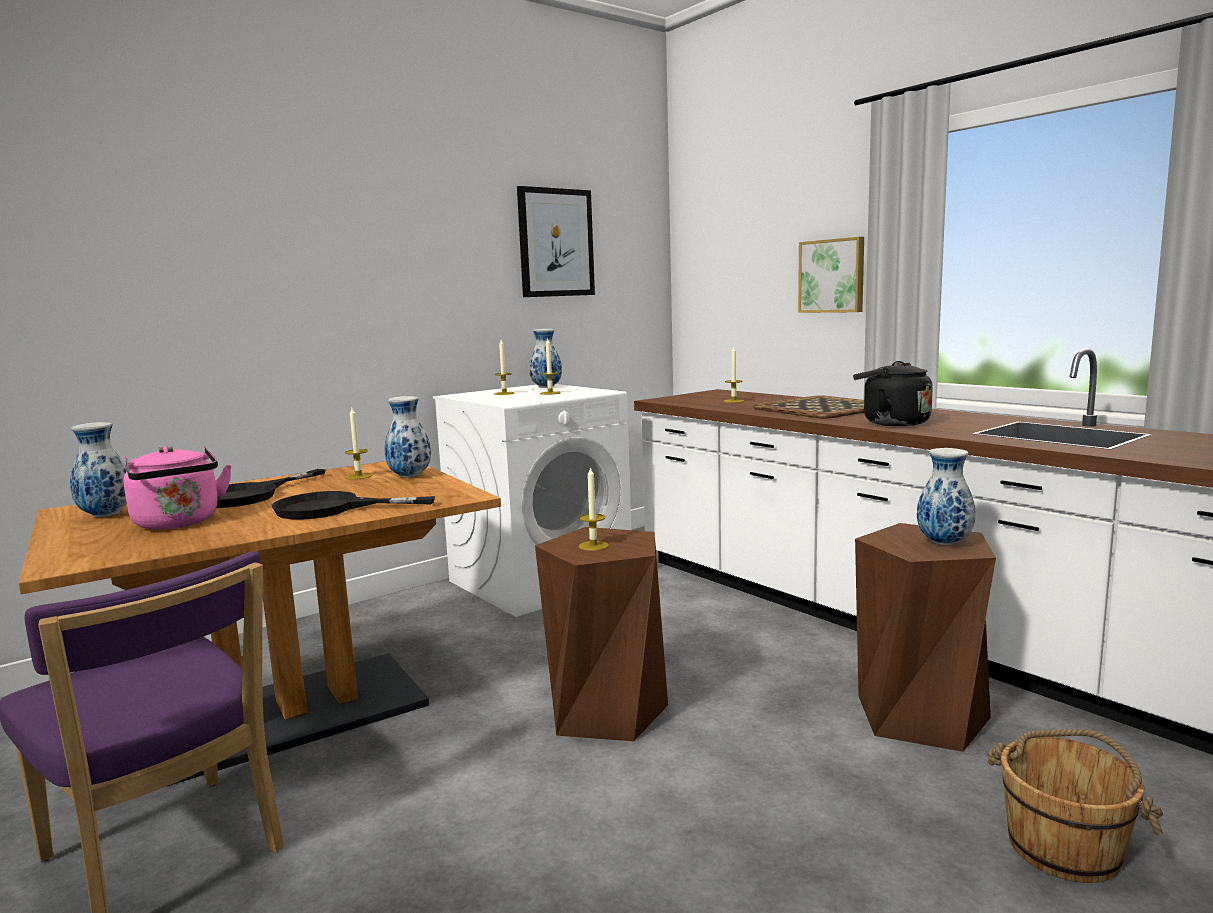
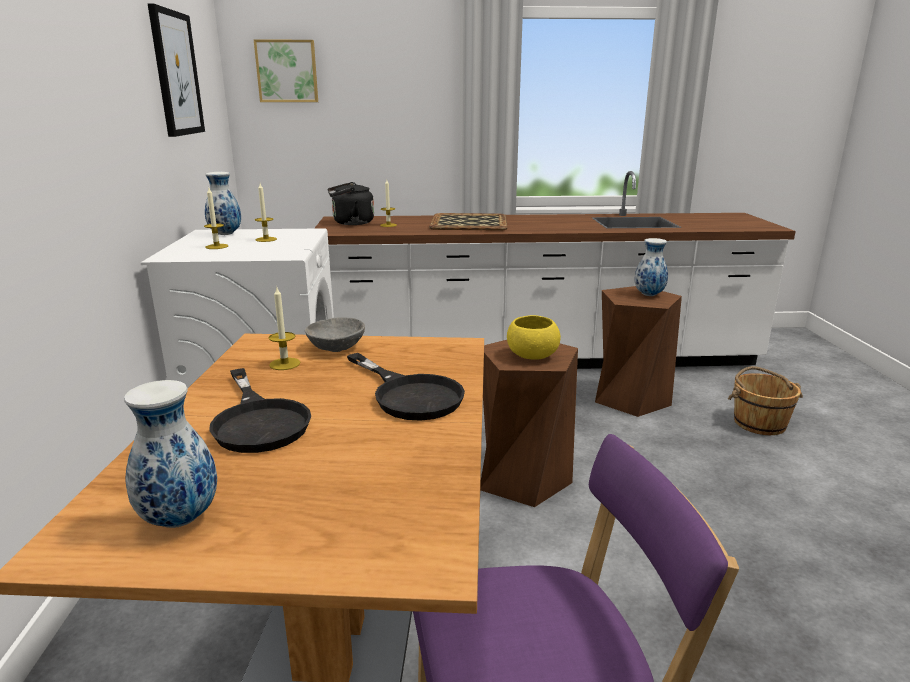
camera: 55 degrees left, 10 degrees up
pink kettle [124,446,232,529] -> none
black frying pan [272,491,435,520] -> black frying pan turned 75 degrees counterclockwise [347,353,465,421]
vase [385,396,431,478] -> grey bowl [305,317,365,352]
candle [579,466,609,551] -> yellow bowl [507,315,561,360]
picture [798,237,864,313] -> picture moved to [254,39,318,102]
black kettle [853,361,933,426] -> black kettle moved to [328,182,374,225]

